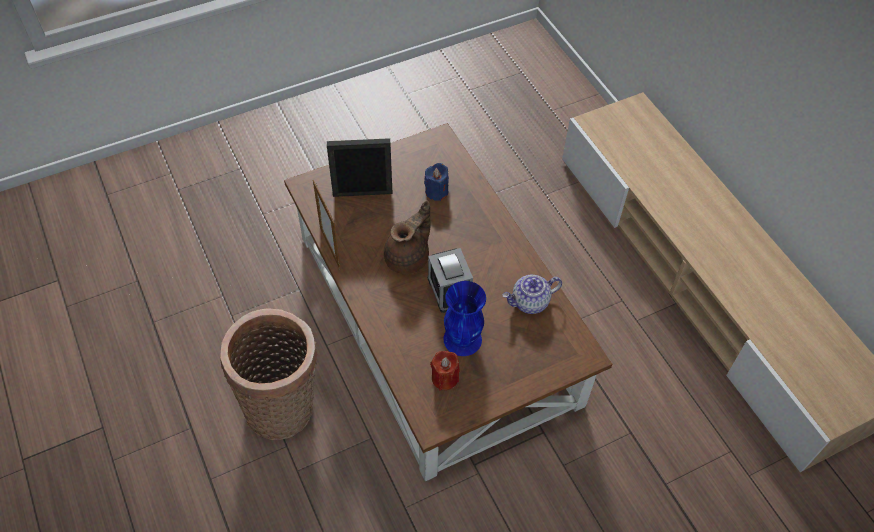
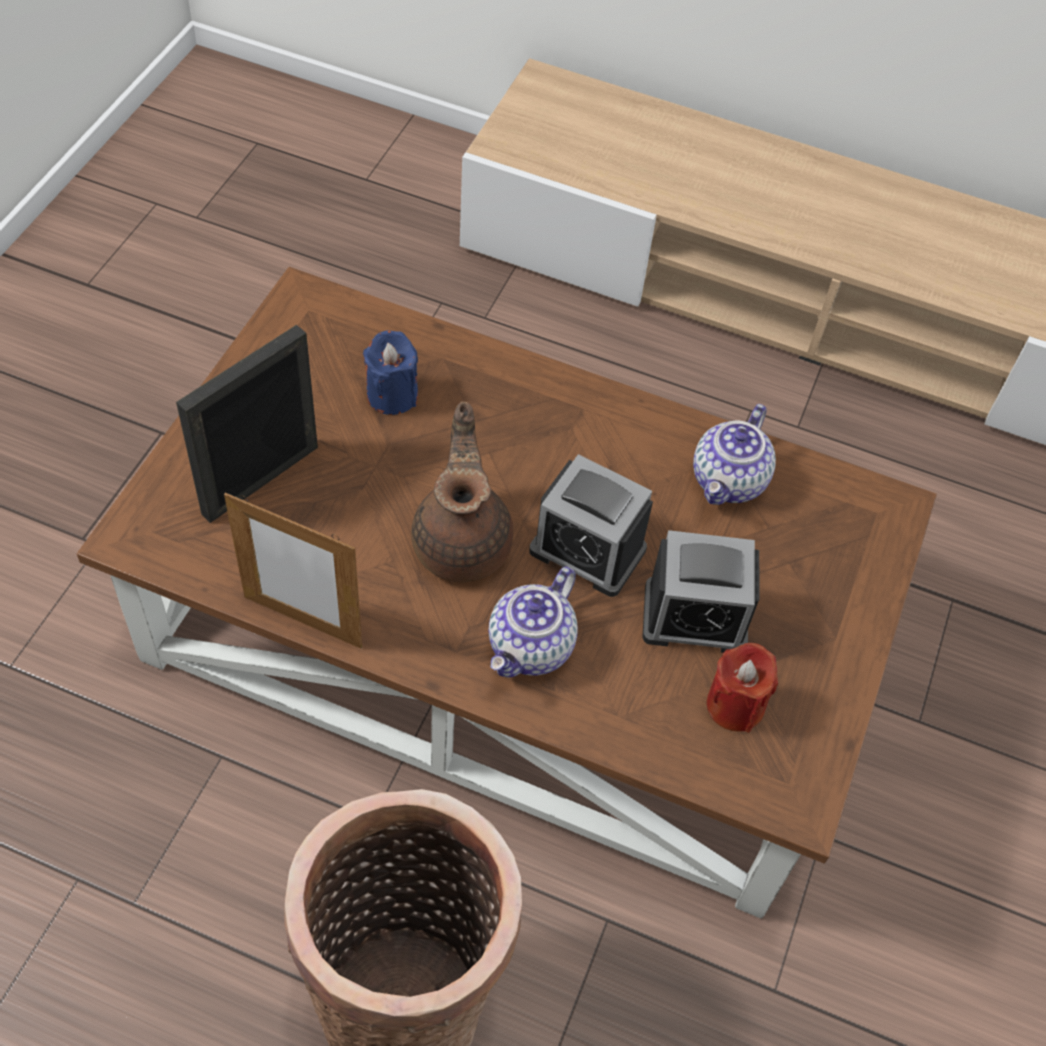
camera: 45 degrees left, 0 degrees up
blue vase [444,281,486,356] -> alarm clock [642,530,759,653]
none -> teapot [488,566,578,678]

